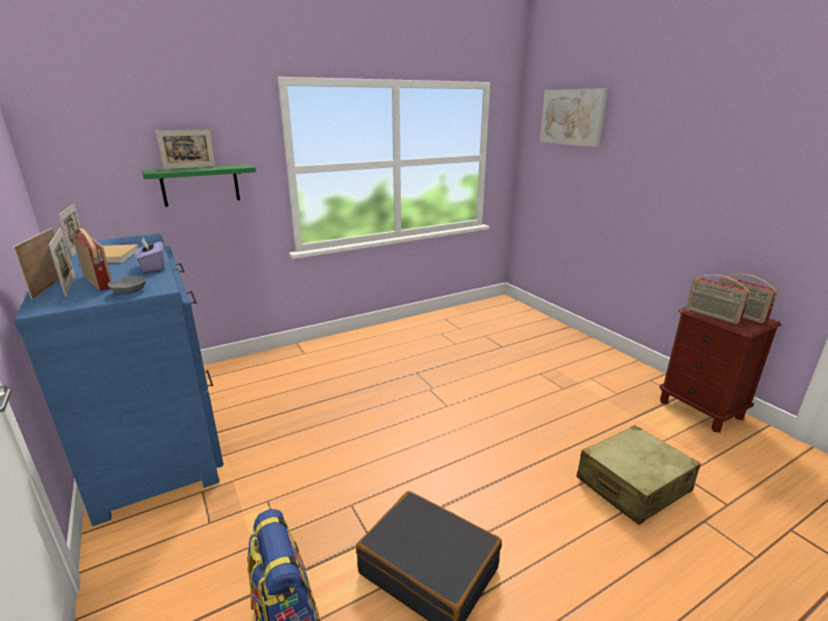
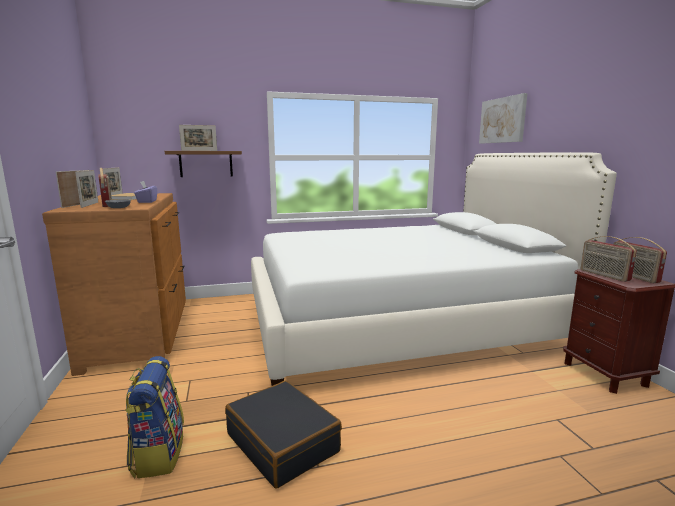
camera: 15 degrees right, 10 degrees down
blue dresser [14,233,224,526] -> brown dresser [42,193,186,376]
green shelf [142,164,256,207] -> brown shelf [165,151,242,177]
beige suitcase [577,425,701,525] -> none
none -> white bed [251,152,617,386]

